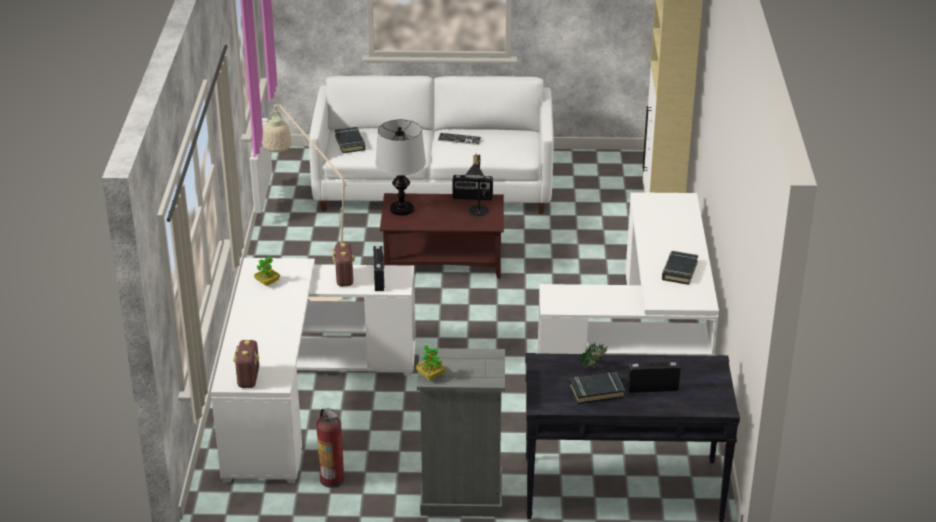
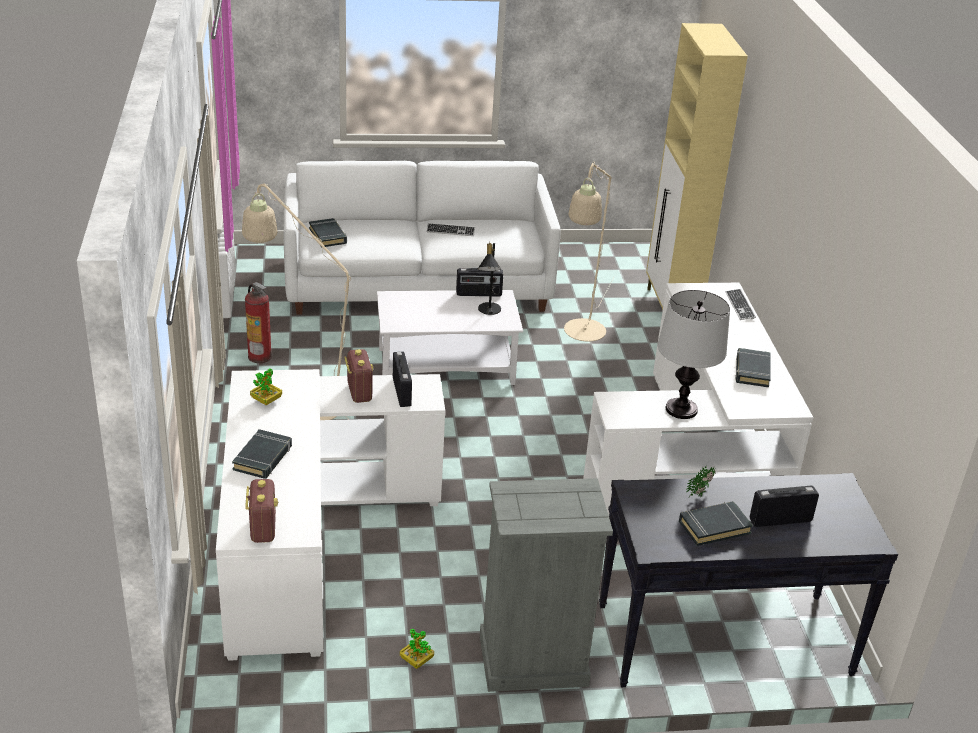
camera: 10 degrees left, 0 degrees up
fire extinguisher [316,408,345,488] -> fire extinguisher moved to [245,282,272,363]
table lamp [375,119,426,216] -> table lamp moved to [658,290,730,419]
brown coffee table [380,193,504,278] -> white coffee table [377,290,523,385]
potted plant [416,345,445,380] -> potted plant moved to [400,629,434,669]
none -> black book [232,429,292,479]
none -> beige floor lamp [564,161,614,341]
none -> keyboard [725,289,756,320]

